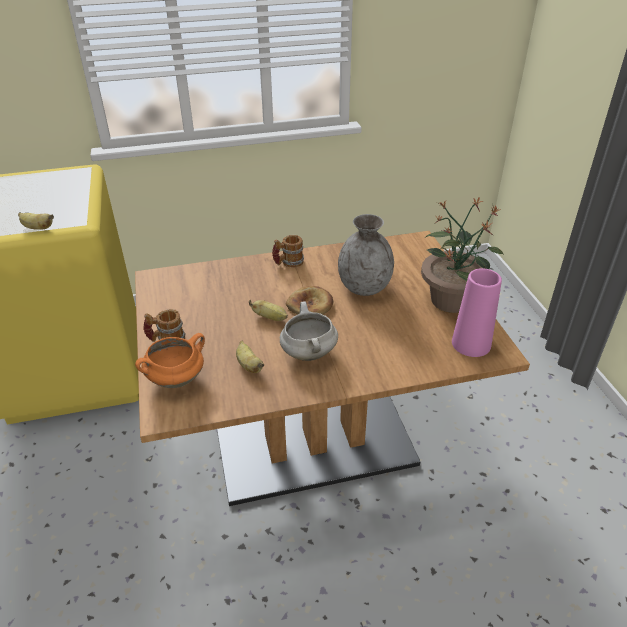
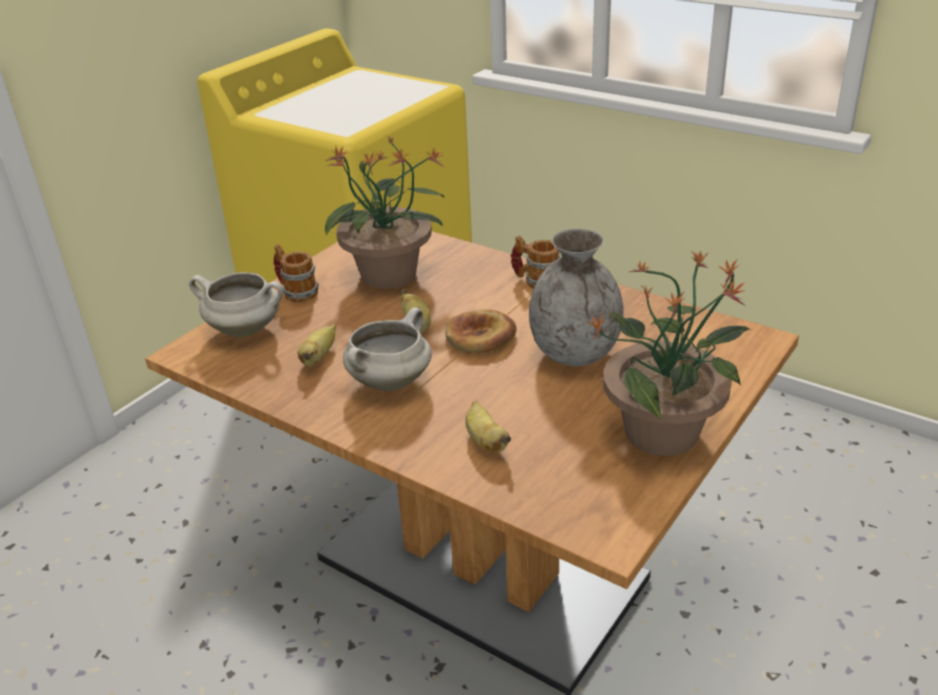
camera: 50 degrees right, 5 degrees down
banana [18,212,54,230] -> banana moved to [465,401,511,452]
orange cooking pot [135,333,205,388] -> white cooking pot [189,272,283,337]
pink vase [452,268,502,357] -> none
none -> potted plant [325,135,444,289]

